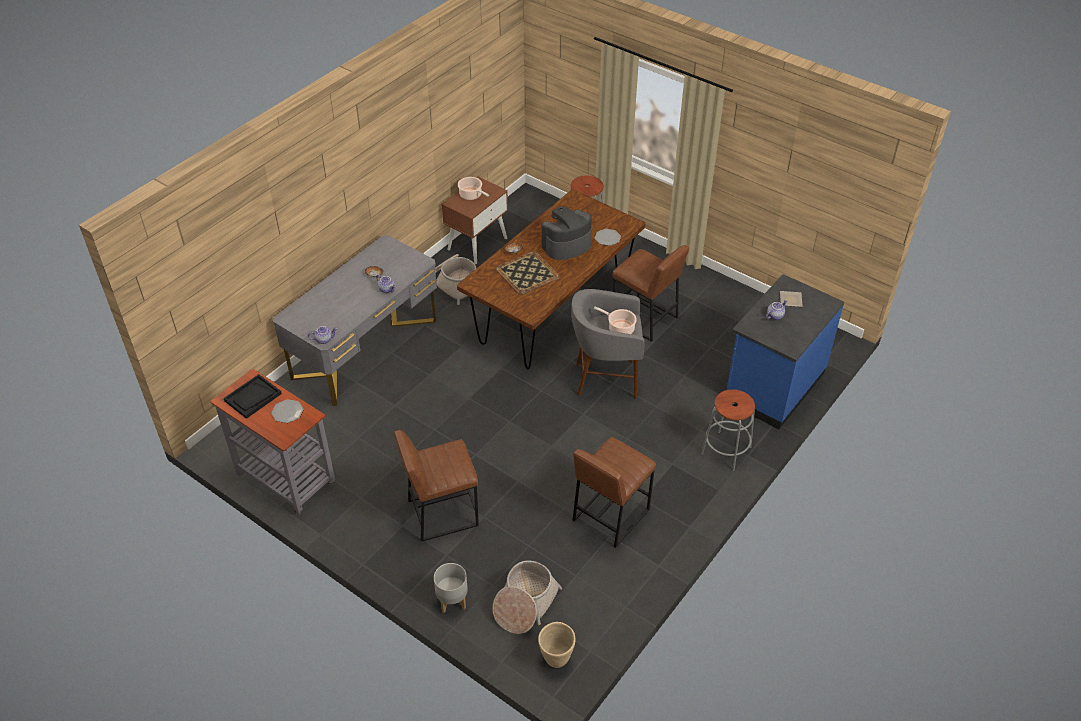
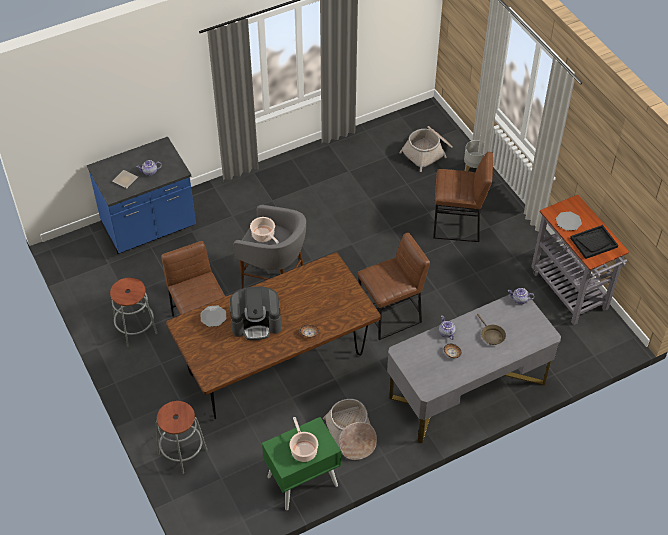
camera: 155 degrees left, 5 degrees up
brown nightstand [442,177,508,264] -> green nightstand [262,417,341,510]
tray [495,251,560,295] -> none
beige planter [538,622,575,668] -> none
brown chair [572,437,656,548] -> brown chair moved to [358,232,430,340]
grey stool [701,389,755,471] -> grey stool moved to [110,277,158,347]
none -> brown frying pan [477,314,506,345]

